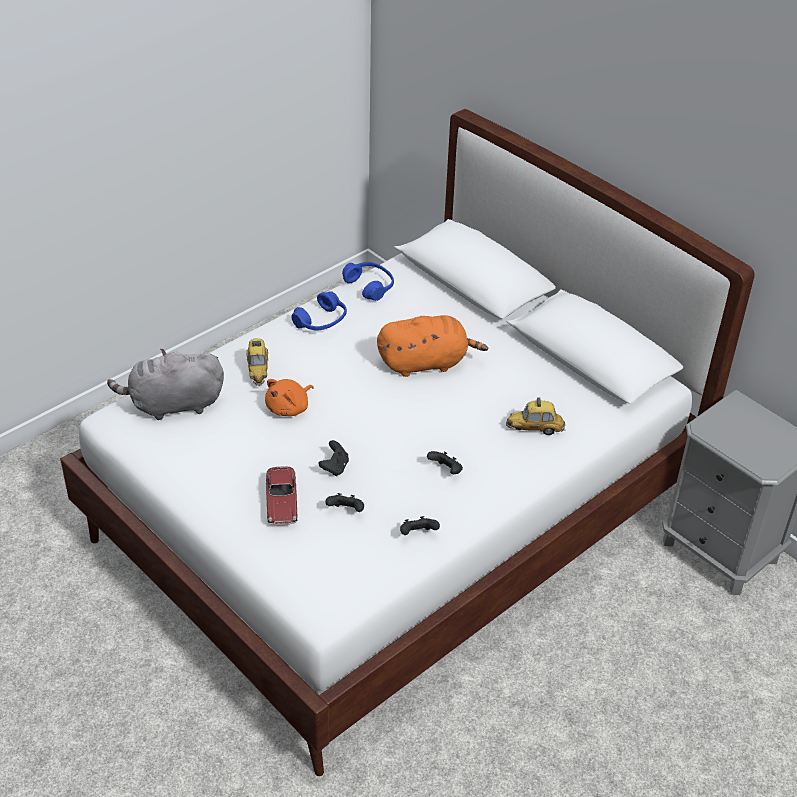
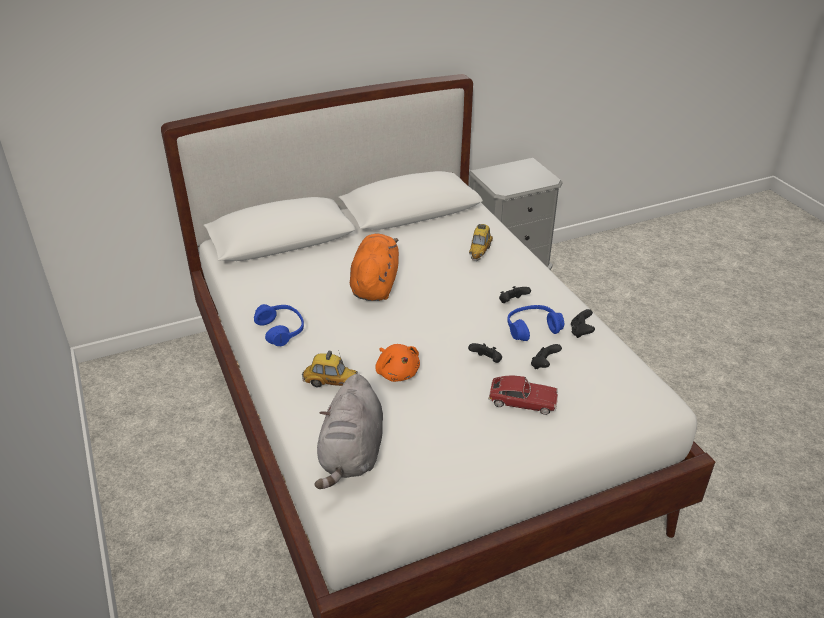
camera: 70 degrees left, 5 degrees down
blue headphones [342,262,394,301] -> blue headphones moved to [507,305,564,341]

